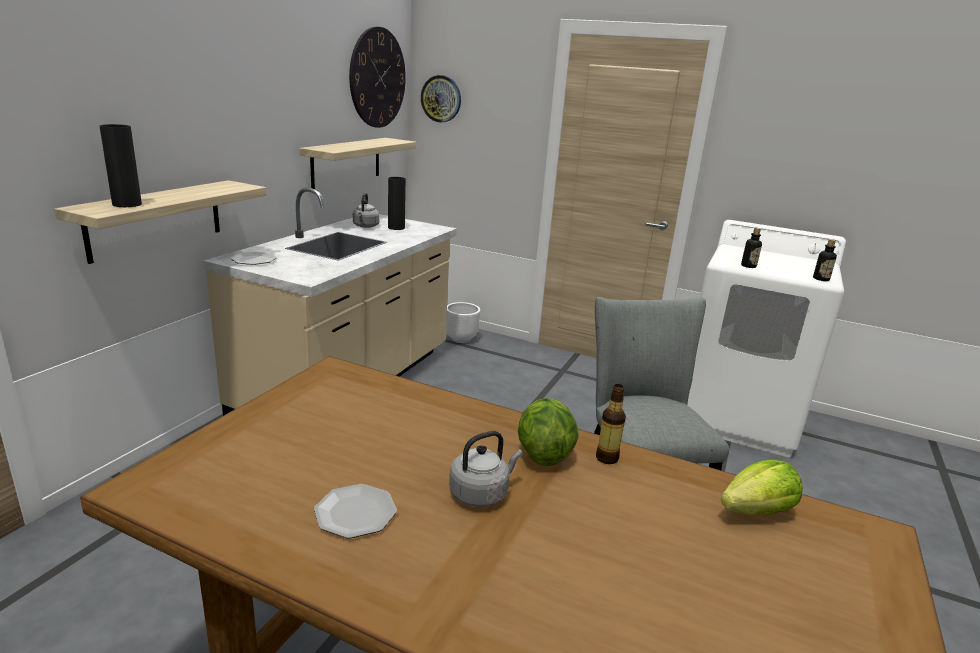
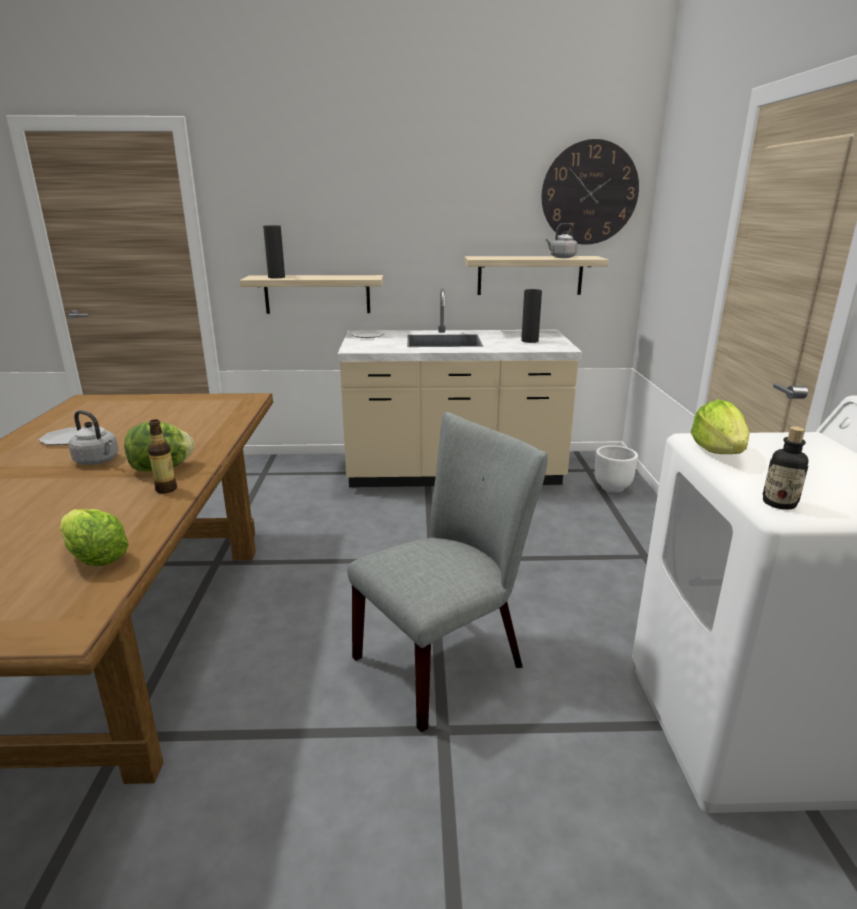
camera: 65 degrees right, 0 degrees up
grey kettle [353,193,380,228] -> grey kettle moved to [546,223,578,258]
wall clock [421,75,461,122] -> none
bottle [741,228,762,268] -> lettuce [691,399,750,454]

